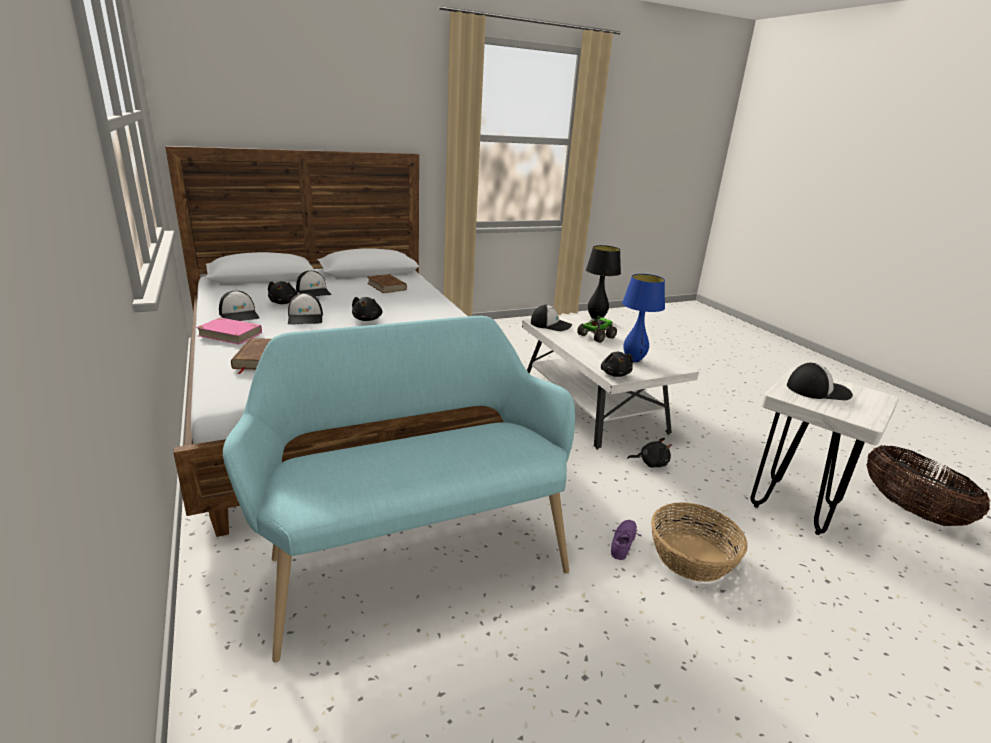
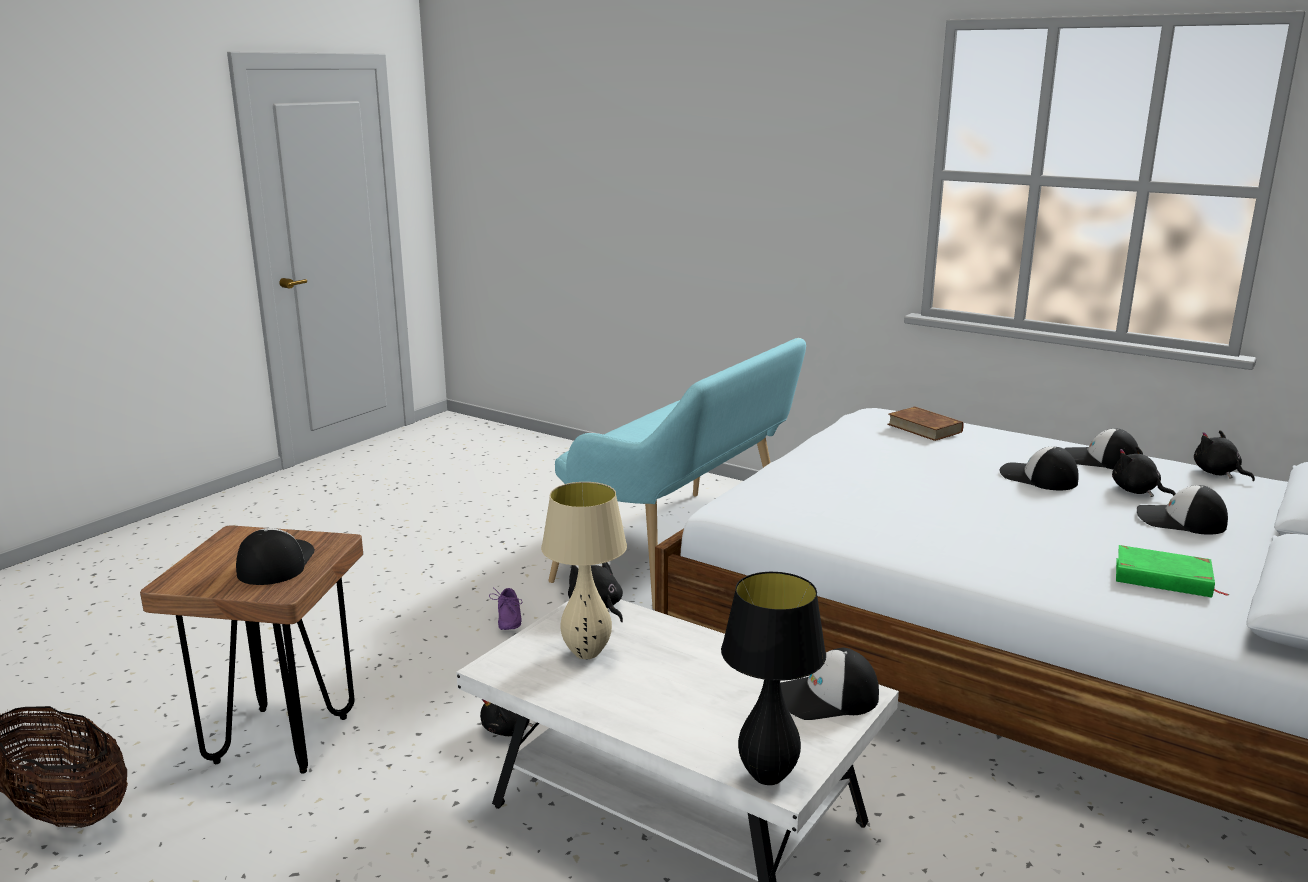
camera: 150 degrees right, 5 degrees down
pink book [196,317,262,345] -> none
black plush toy [352,297,382,321] -> black plush toy moved to [1194,430,1255,481]
brown book [367,274,407,293] -> green book [1116,545,1229,597]
toy truck [577,316,617,343] -> none
blue table lamp [622,274,665,362] -> beige table lamp [541,482,627,659]
basket [651,502,748,582] -> none
white stool [750,367,899,535] -> brown stool [140,525,363,774]
cap [787,363,853,400] -> cap turned 120 degrees clockwise [236,528,315,585]

